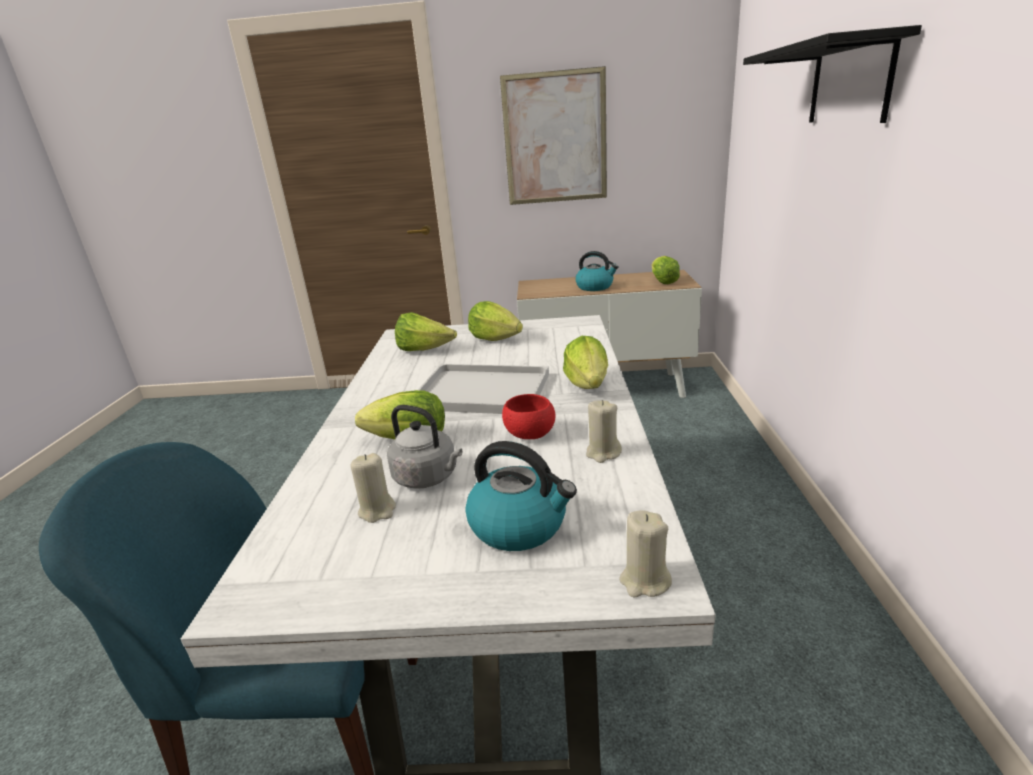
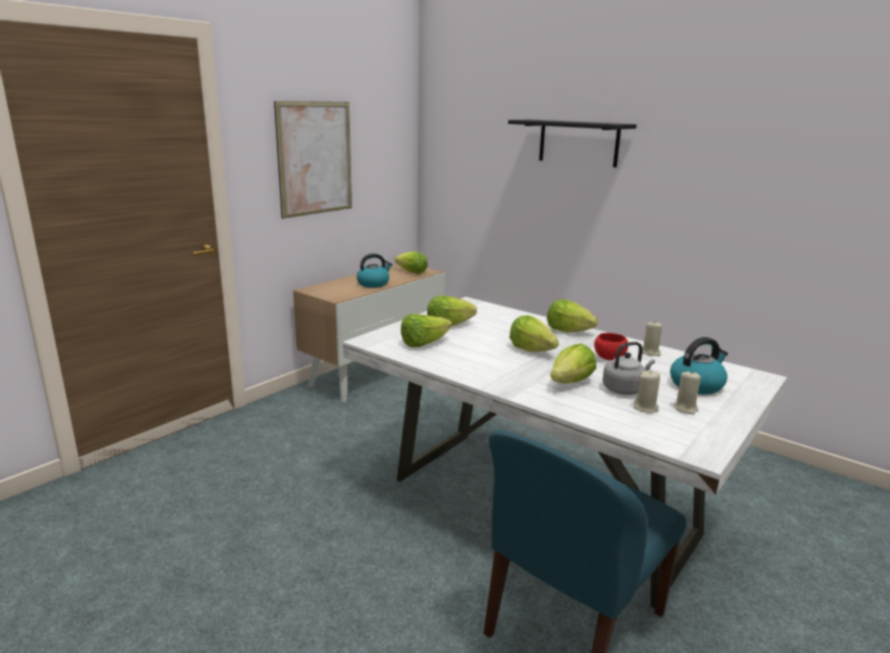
camera: 55 degrees left, 5 degrees down
white tray [418,364,549,414] -> lettuce [509,315,559,352]
beige candle [619,510,672,597] -> beige candle moved to [673,371,701,415]

